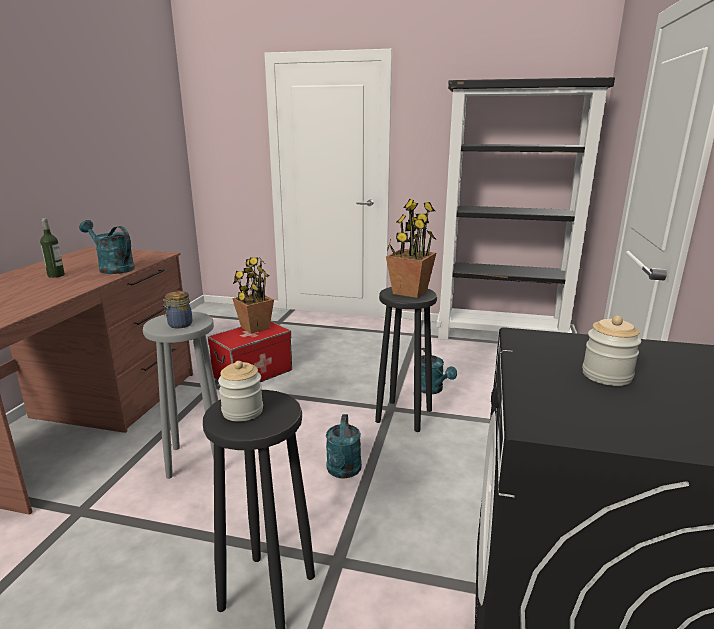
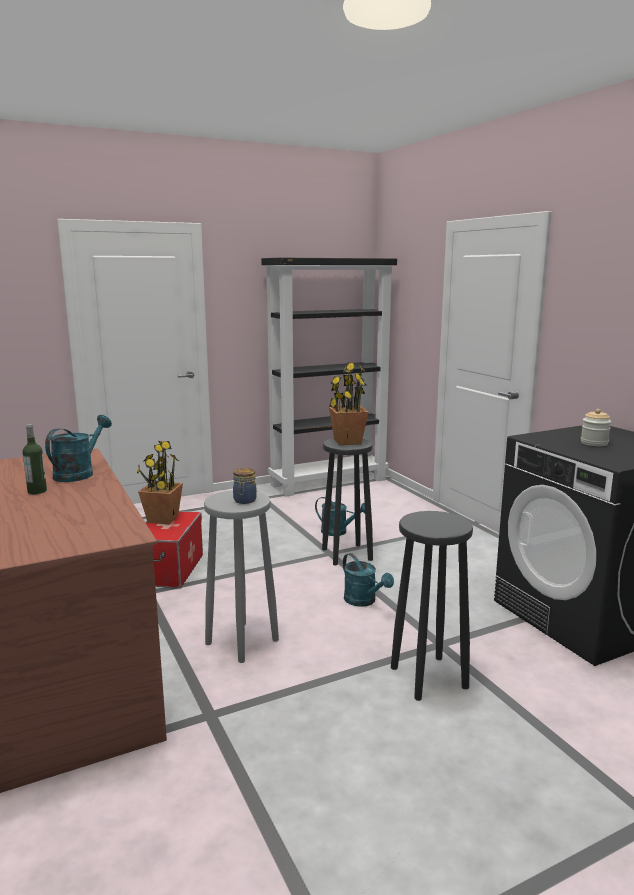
camera: 40 degrees left, 5 degrees down
turquoise watering can [79,220,135,274] -> turquoise watering can turned 120 degrees clockwise [45,415,112,482]
jar [218,361,263,422] -> none

